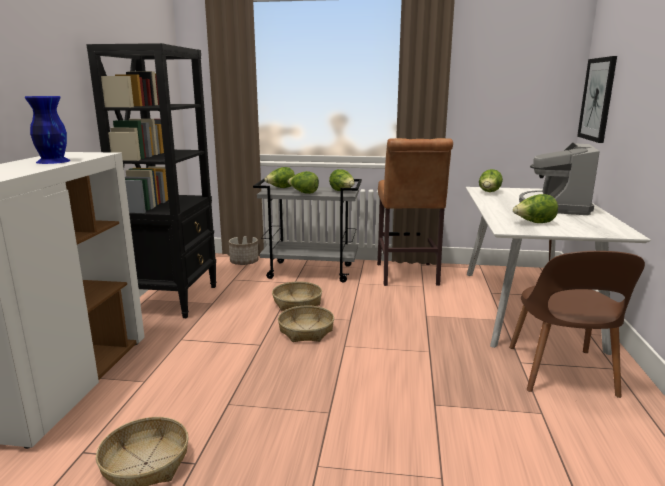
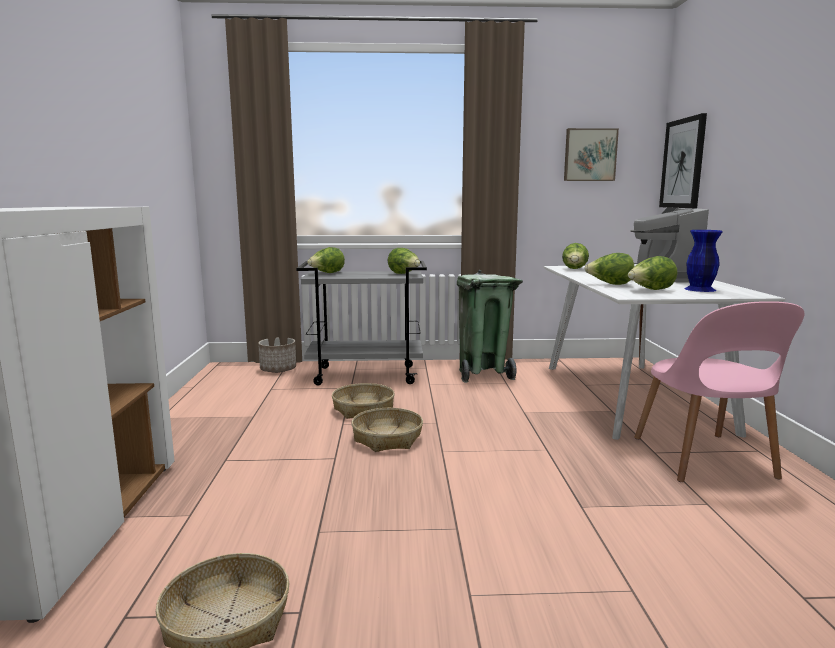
camera: 10 degrees left, 5 degrees down
blue vase [24,96,71,164] -> blue vase moved to [684,230,723,292]
black bookcase [86,43,216,318] -> none
lettuce [288,171,319,194] -> lettuce moved to [584,253,634,285]
brown stool [377,138,453,286] -> green trash can [457,270,523,383]
brown chair [509,251,645,398] -> pink chair [634,301,804,482]
none -> picture [564,128,619,181]

